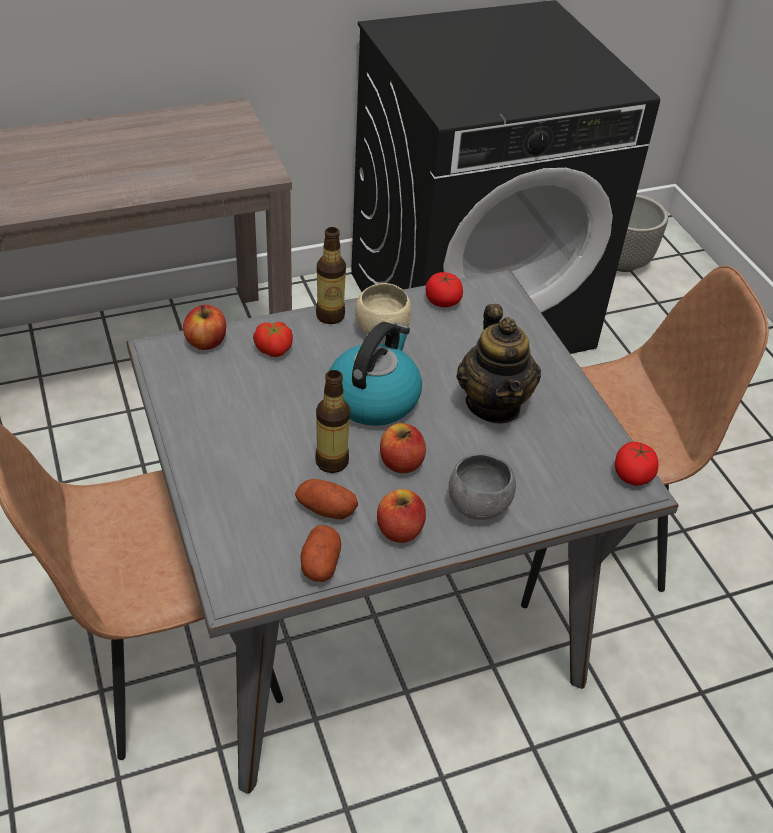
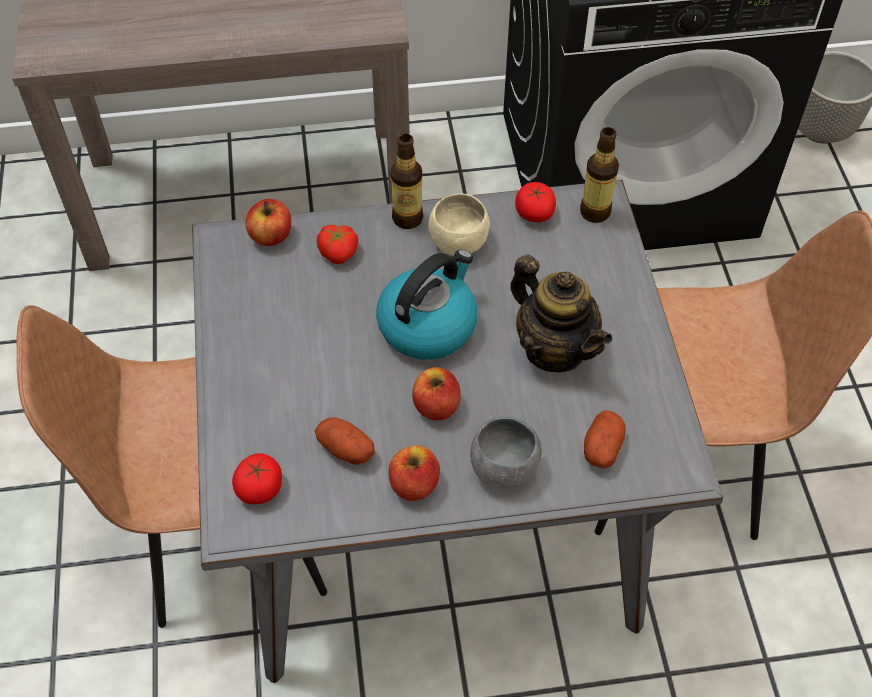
camera: 15 degrees right, 10 degrees up
potato [301,525,341,582] -> potato moved to [584,410,626,469]
bottle [315,370,350,473] -> bottle moved to [580,127,619,223]
teapot [456,304,541,424] -> teapot turned 45 degrees counterclockwise [510,255,612,372]
tomato [615,442,659,486] -> tomato moved to [232,453,282,504]

